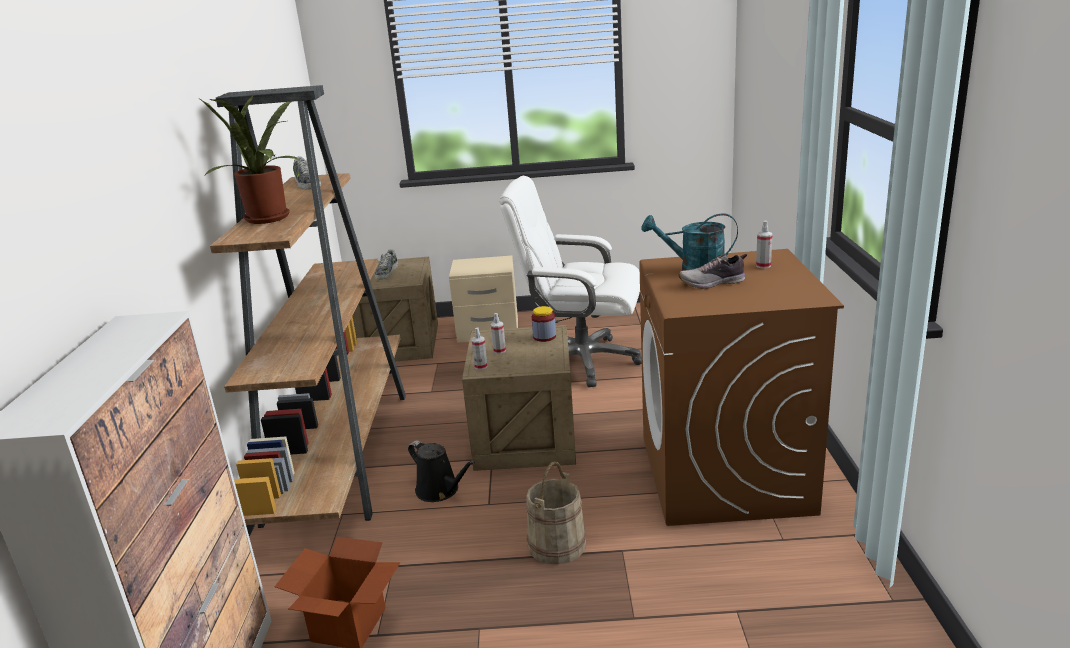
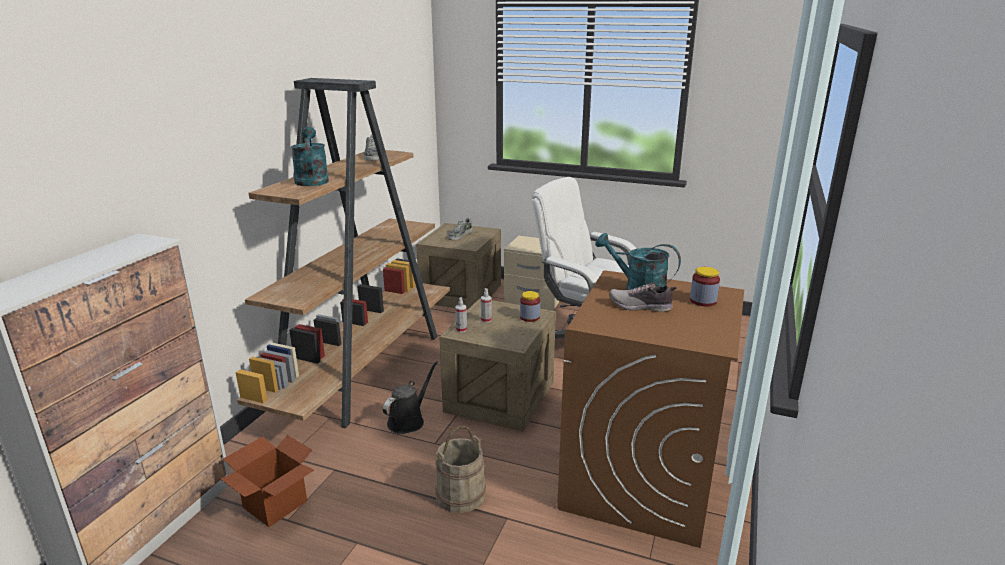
camera: 20 degrees right, 0 degrees up
potted plant [200,94,298,224] -> turquoise watering can [291,127,329,186]
black watering can [408,440,475,502] -> black watering can turned 120 degrees counterclockwise [383,361,438,434]
spray bottle [756,221,772,269] -> jar [690,267,720,306]

